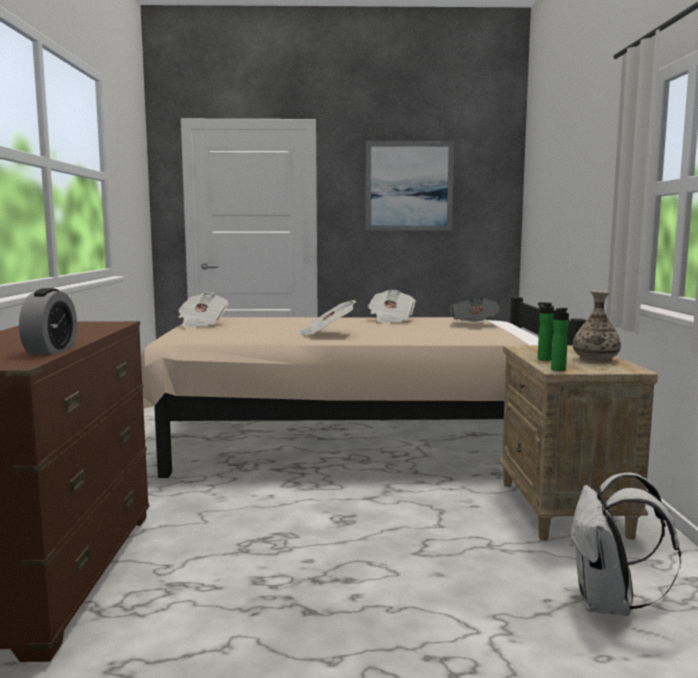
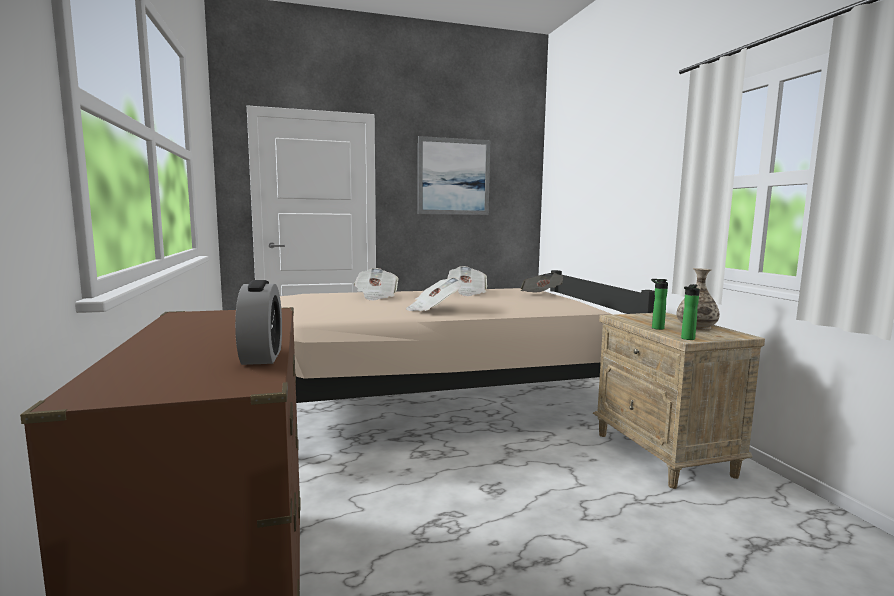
camera: 15 degrees left, 0 degrees up
newspaper [178,292,229,328] -> newspaper moved to [354,268,399,301]
white backpack [570,472,681,616] -> none

